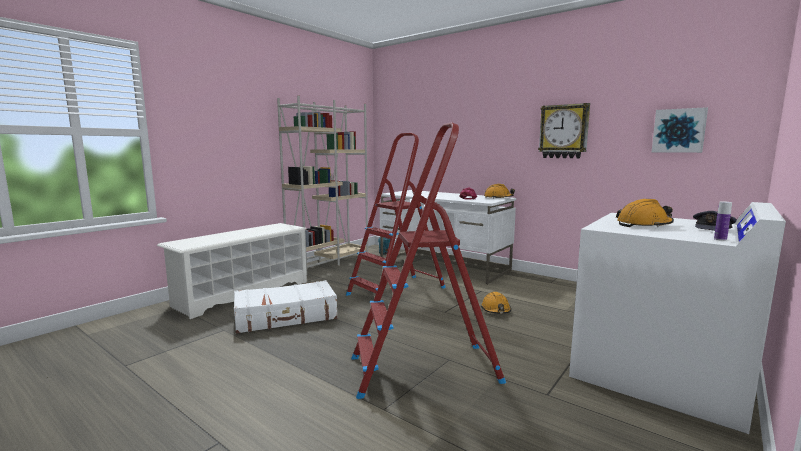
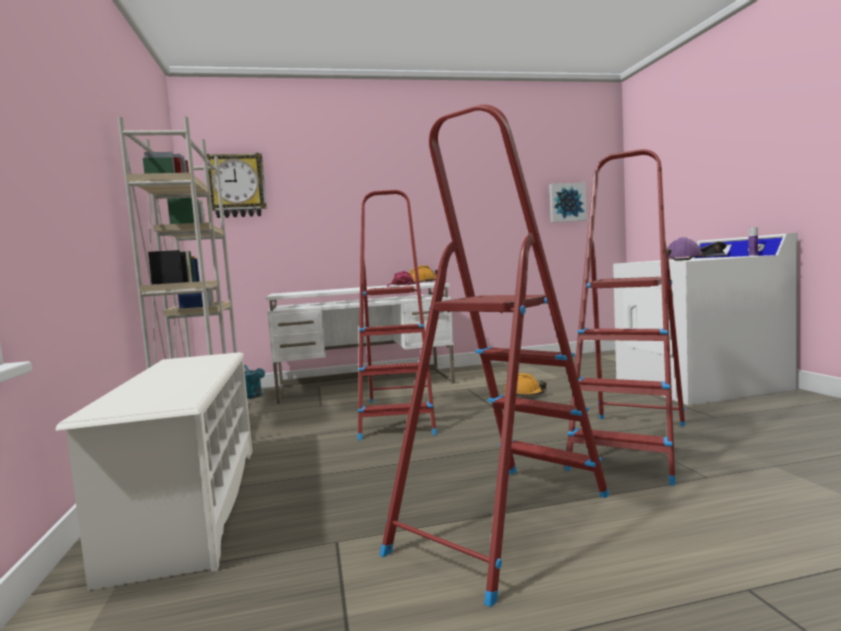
camera: 50 degrees left, 5 degrees down
white suitcase [234,280,338,334] -> none
wall clock [538,103,590,158] -> wall clock moved to [207,153,267,218]
orange hard hat [616,199,674,227] -> purple hard hat [667,237,704,261]
none -> red step ladder [380,104,609,607]

